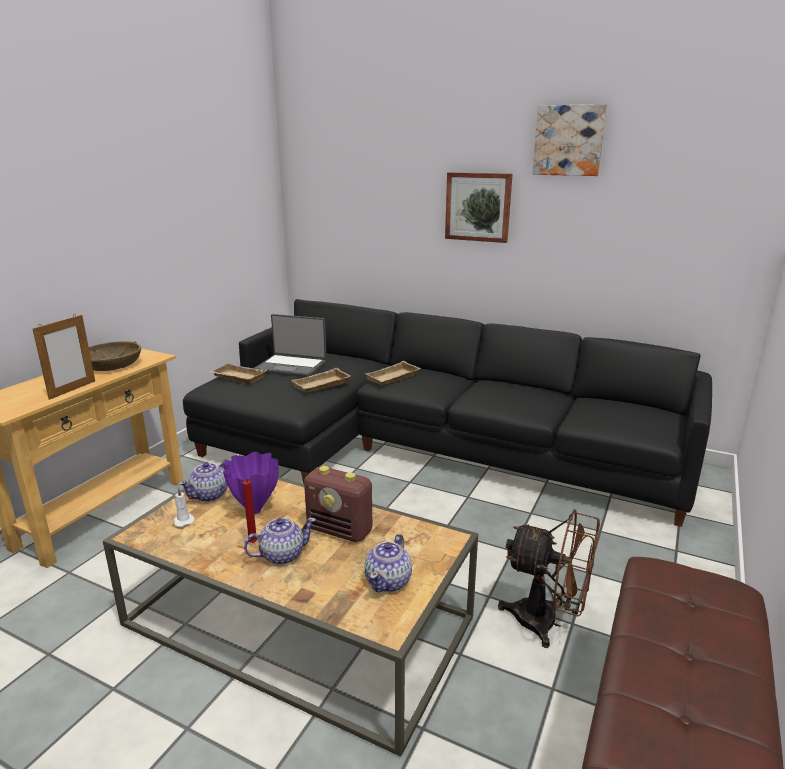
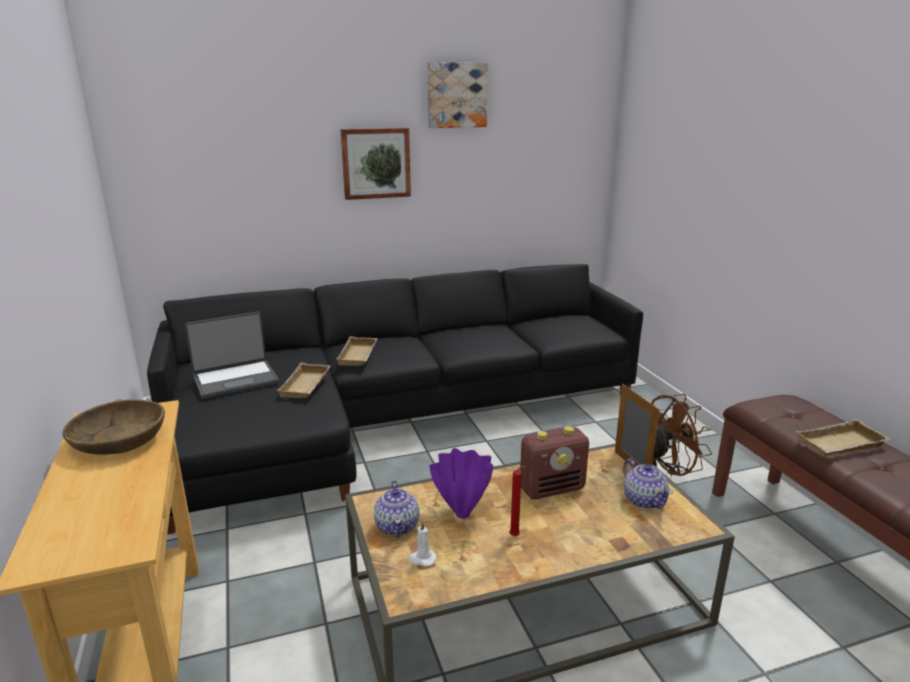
camera: 45 degrees left, 0 degrees up
picture frame [33,315,95,400] -> picture frame moved to [615,384,660,466]
beige tray [210,363,266,384] -> beige tray moved to [795,419,890,456]
teapot [244,518,316,565] -> none

